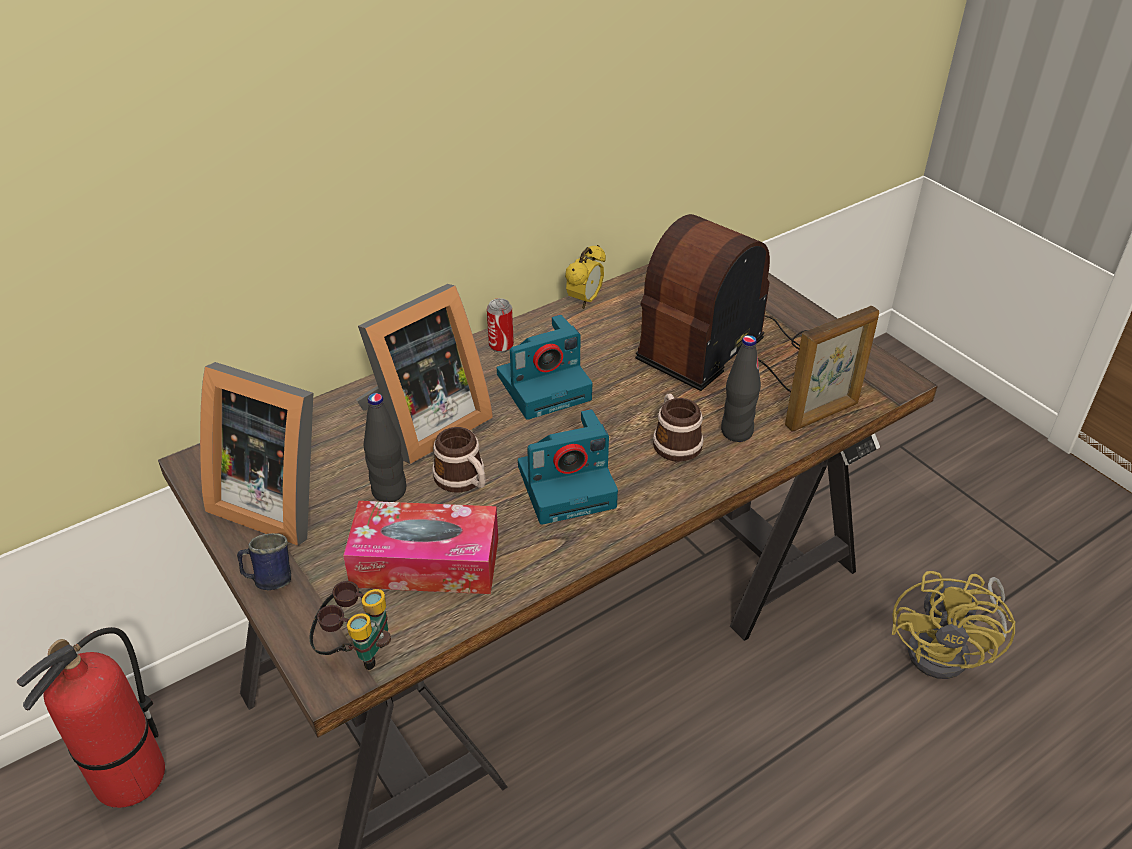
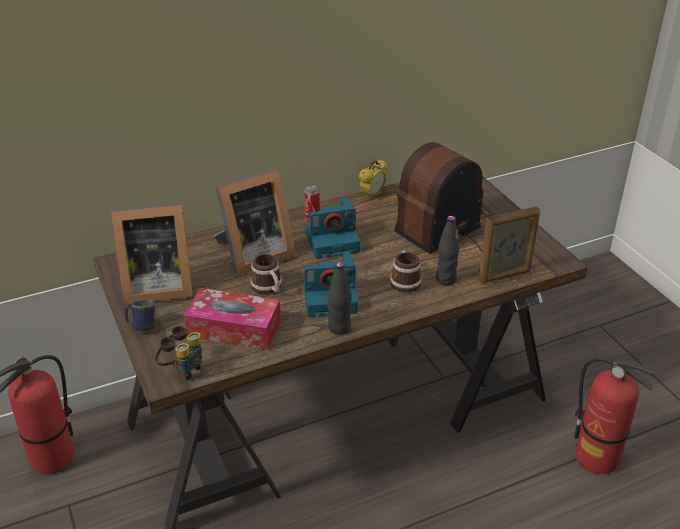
camera: 10 degrees right, 5 degrees down
picture frame [200,362,313,546] -> picture frame turned 45 degrees counterclockwise [111,203,193,305]
black bottle [364,393,406,502] -> black bottle moved to [328,262,351,335]
yellow fan [892,571,1016,679] -> fire extinguisher [575,357,654,474]

